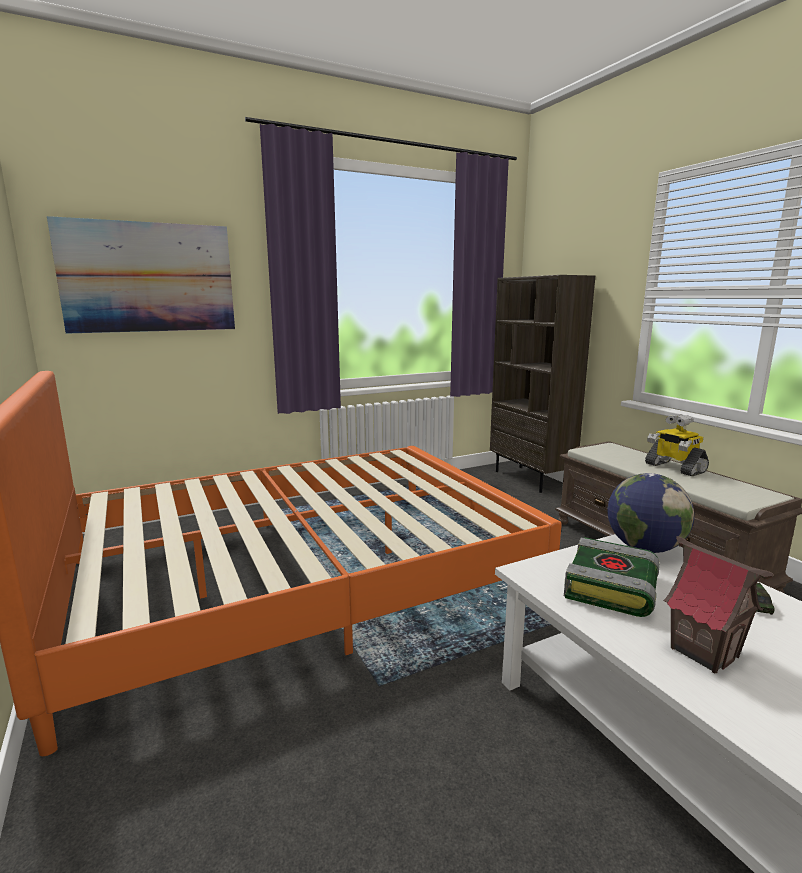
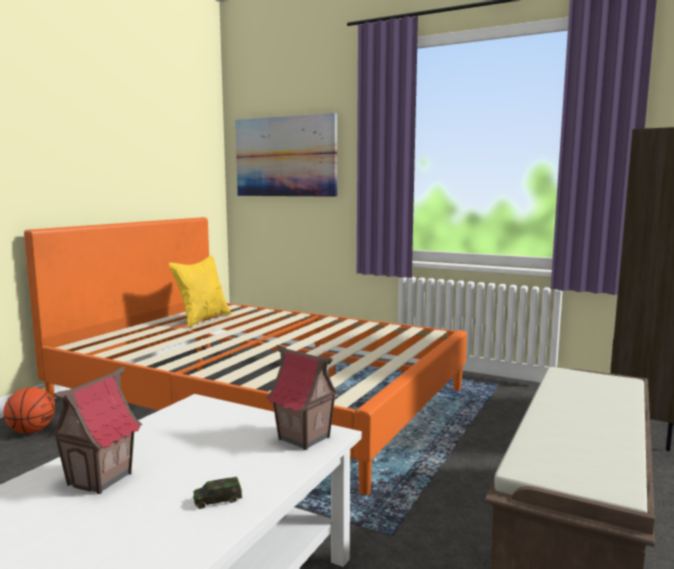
camera: 55 degrees right, 5 degrees down
book [564,537,660,617] -> none
globe [607,473,694,553] -> toy house [266,345,341,450]
toy robot [645,414,709,477] -> none
none -> basketball [4,387,55,434]
none -> yellow pillow [169,255,231,328]

